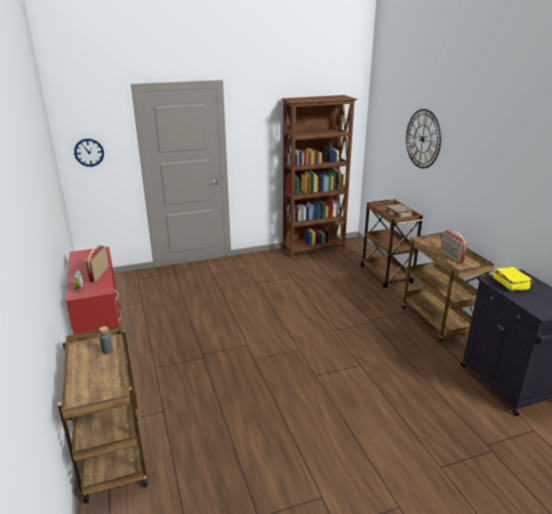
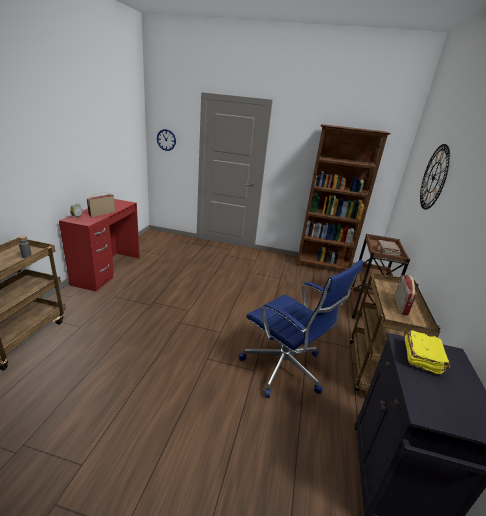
camera: 30 degrees right, 0 degrees up
none -> blue office chair [239,260,363,398]

